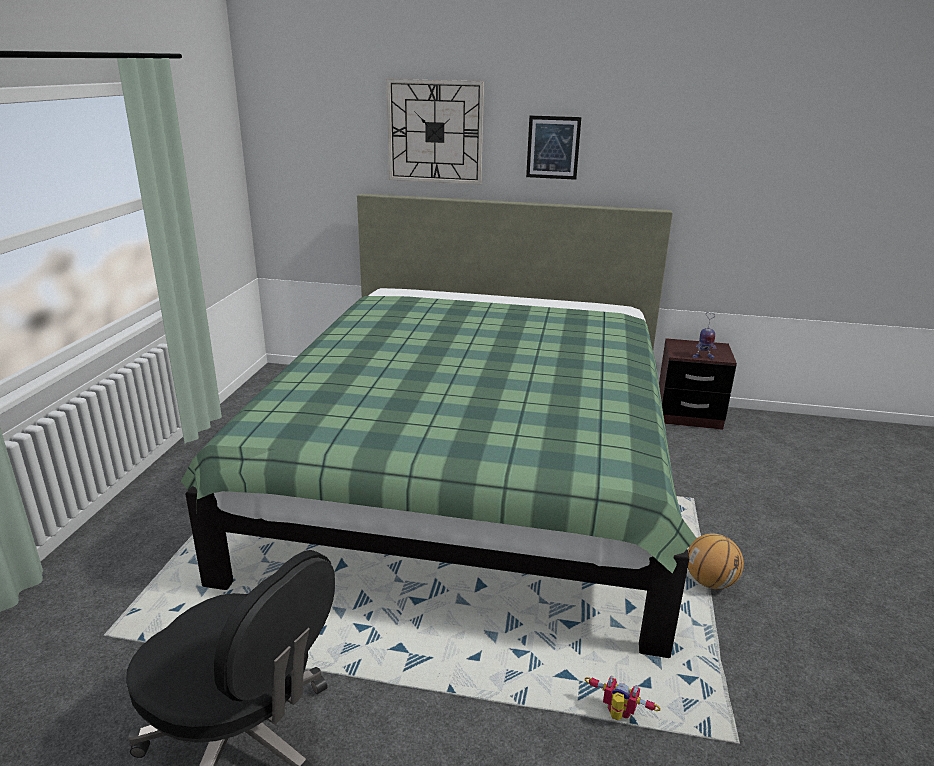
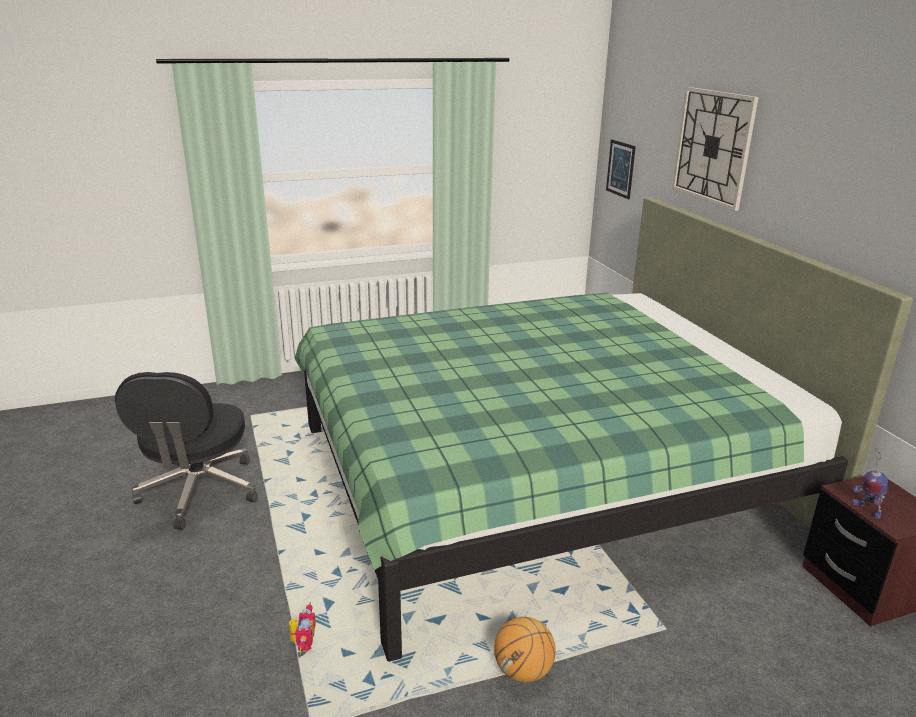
camera: 60 degrees right, 0 degrees up
picture [526,115,581,180] -> picture moved to [606,139,636,200]

